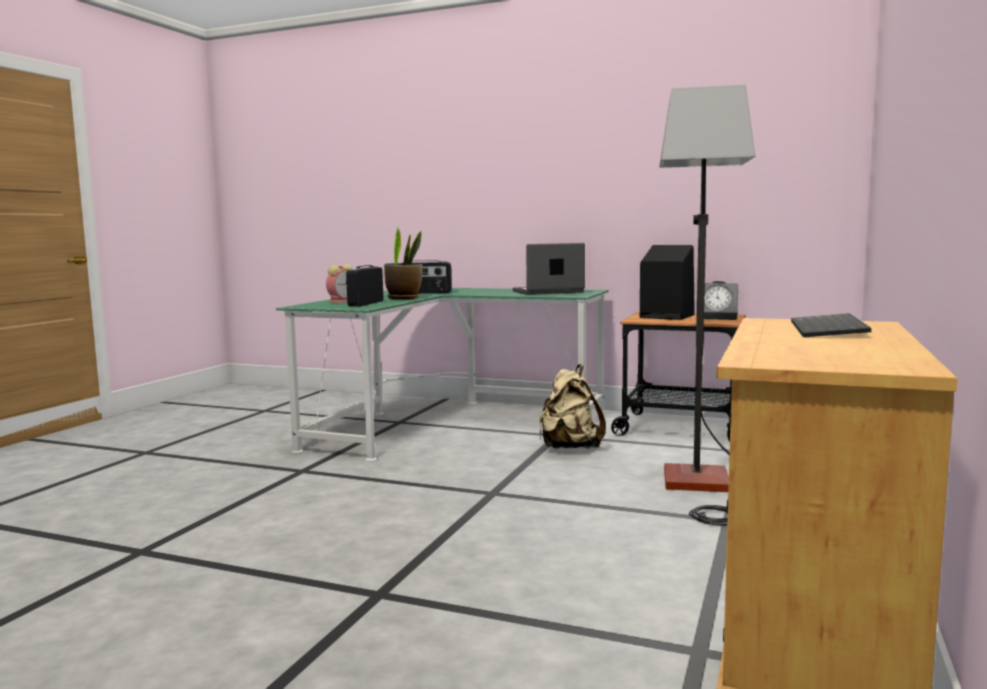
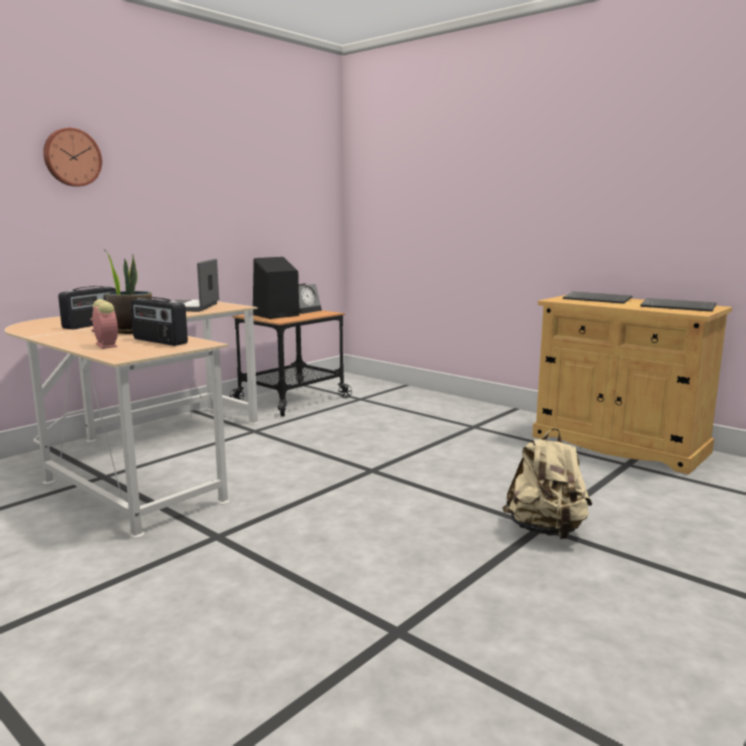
camera: 70 degrees left, 5 degrees up
green desk [276,288,609,461] -> beige desk [5,301,258,538]
beige backpack [539,364,606,449] -> beige backpack moved to [502,428,592,539]
floor lamp [659,84,755,525] -> none
none -> wall clock [43,128,102,187]
none -> keyboard [640,298,716,312]

